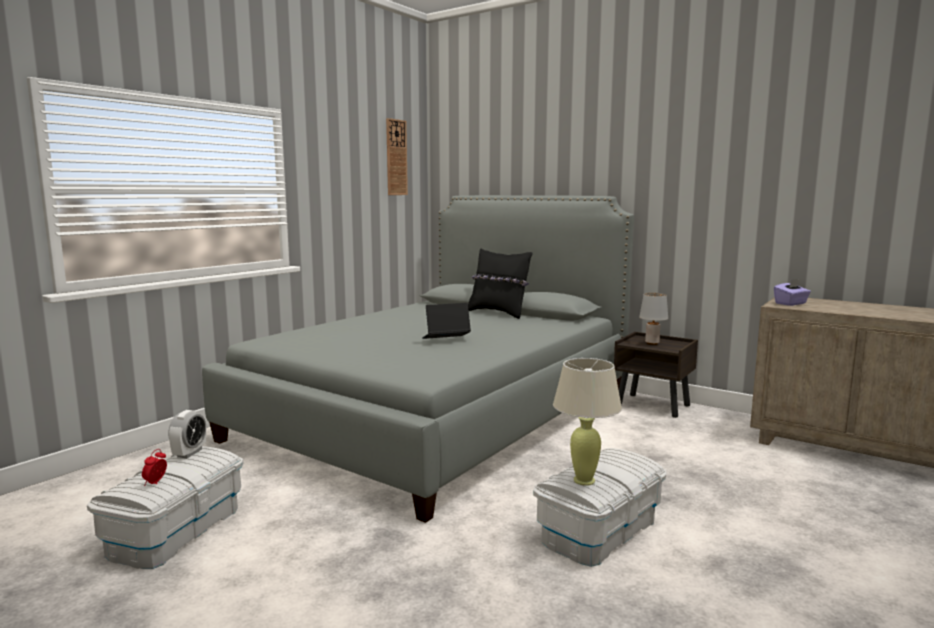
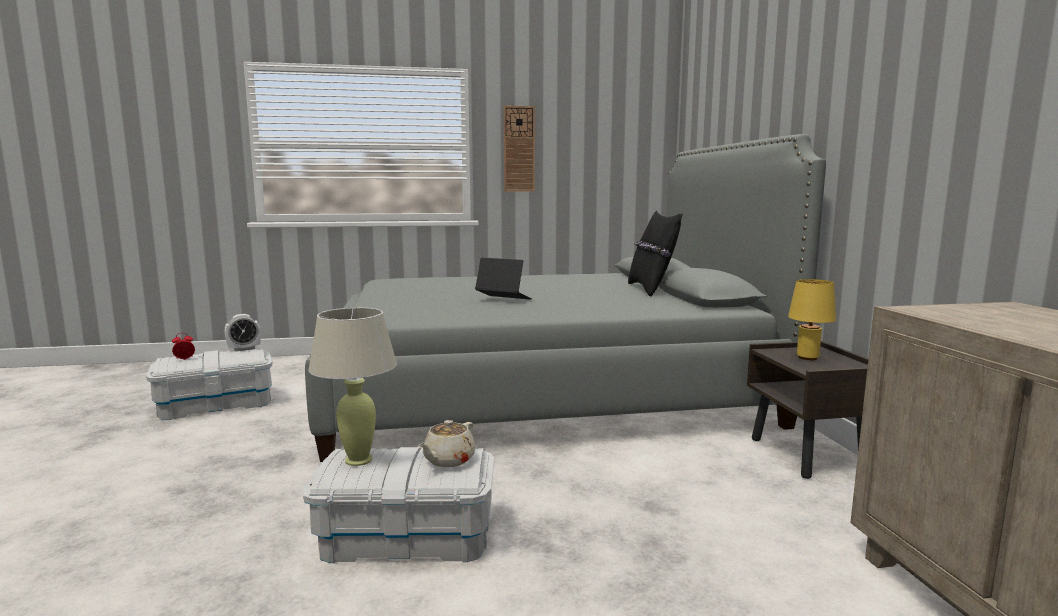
camera: 45 degrees right, 0 degrees up
wall clock [386,118,408,195] -> wall clock moved to [504,105,535,192]
grey table lamp [639,293,668,345] -> yellow table lamp [788,279,836,360]
purple tissue box [774,279,811,306] -> none
none -> beige teapot [419,420,475,467]

